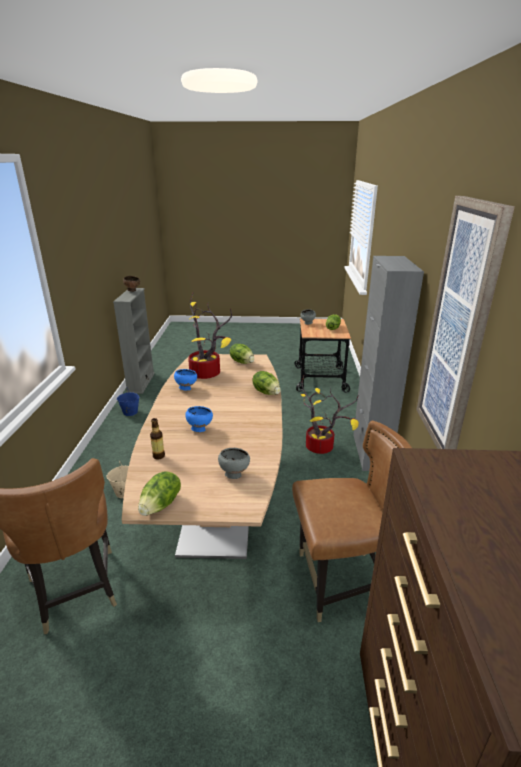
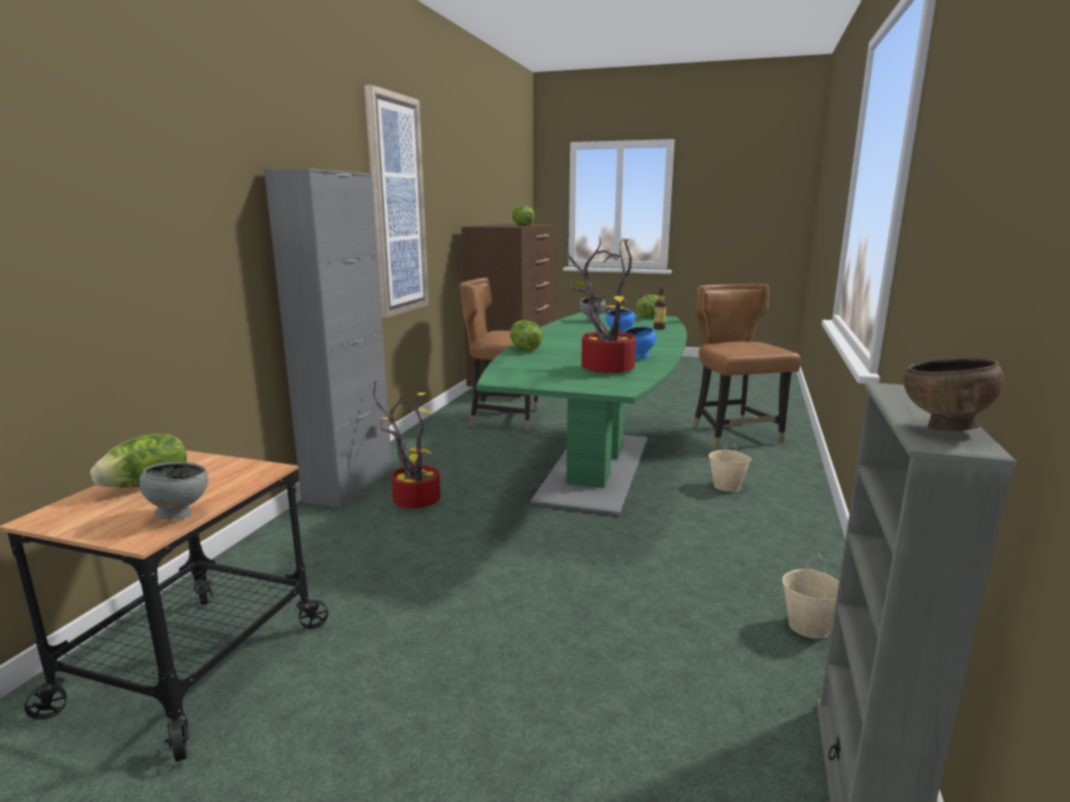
camera: 165 degrees left, 10 degrees down
blue bucket [117,386,139,416] -> beige bucket [782,553,839,639]
brown dining table [122,354,283,559] -> green dining table [476,312,687,516]
lettuce [230,344,254,364] -> lettuce moved to [512,205,535,226]

